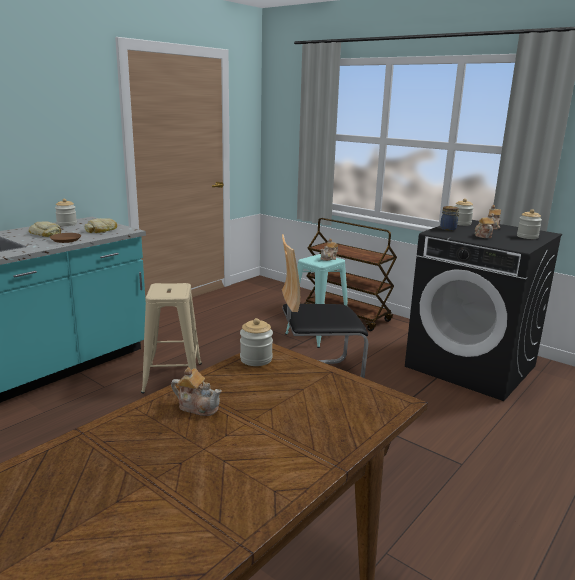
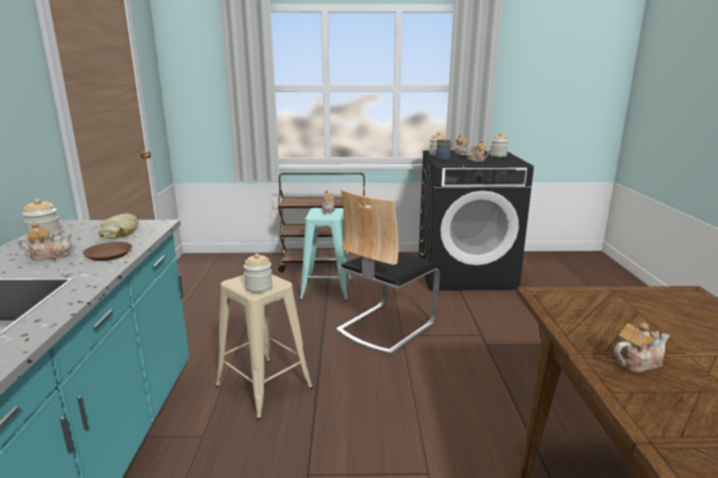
camera: 40 degrees left, 0 degrees up
bread [28,221,61,237] -> teapot [18,222,72,260]
jar [240,318,273,366] -> jar moved to [243,253,273,293]

